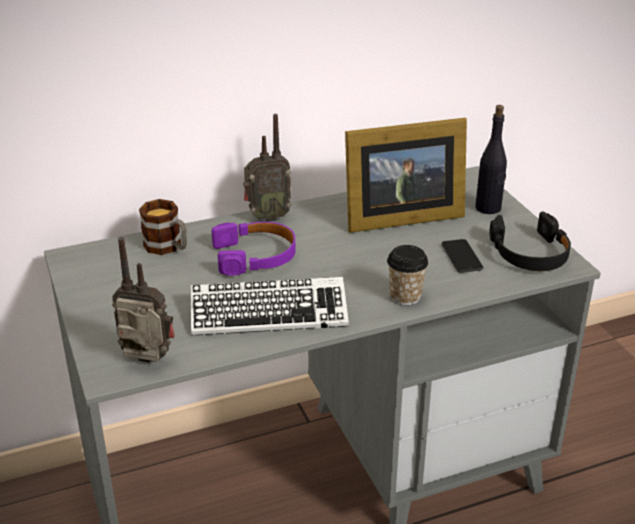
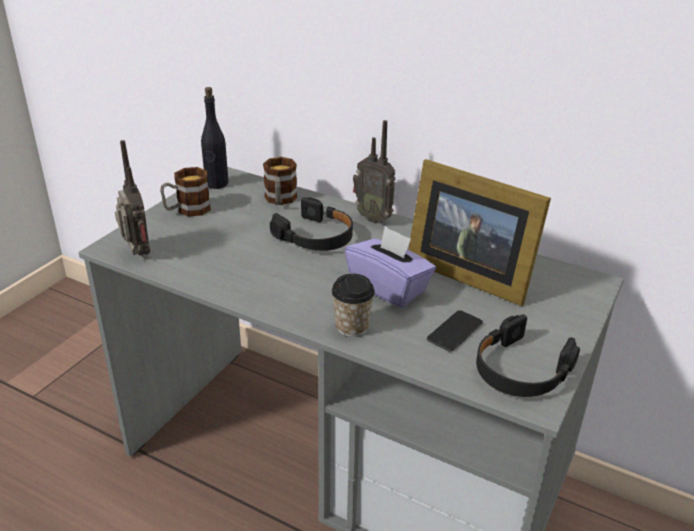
camera: 50 degrees right, 0 degrees up
keyboard [190,277,349,336] -> none
purple headphones [212,222,296,276] -> black headphones [270,197,353,251]
black bottle [475,105,507,214] -> black bottle moved to [201,87,229,189]
none -> mug [160,167,211,217]
none -> purple tissue box [345,226,436,308]

